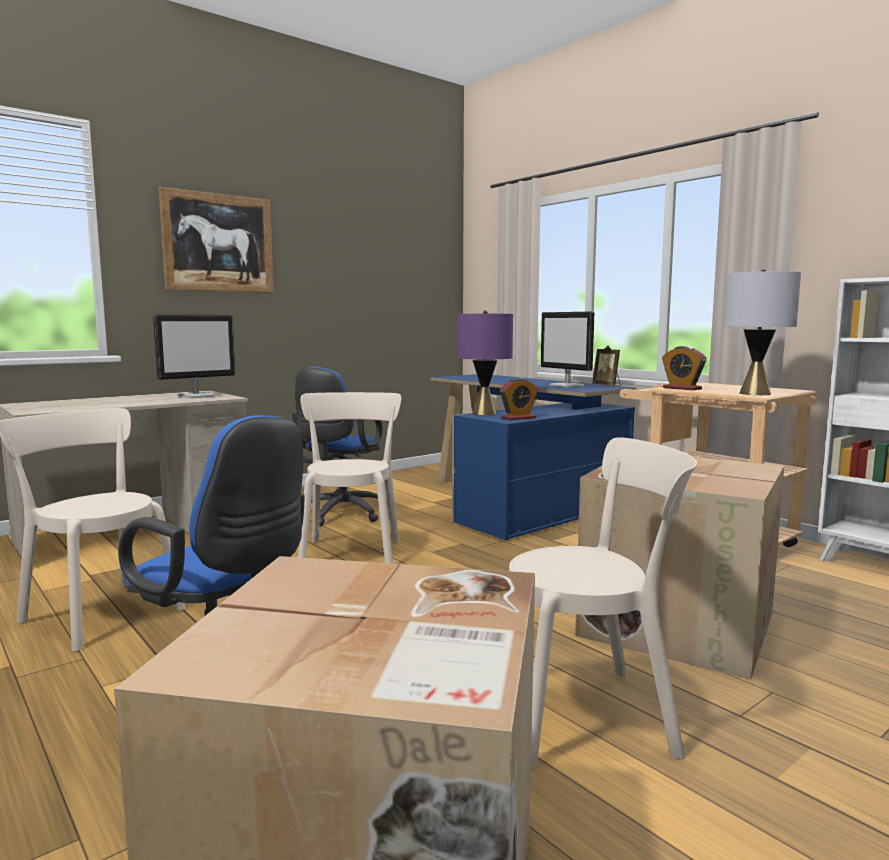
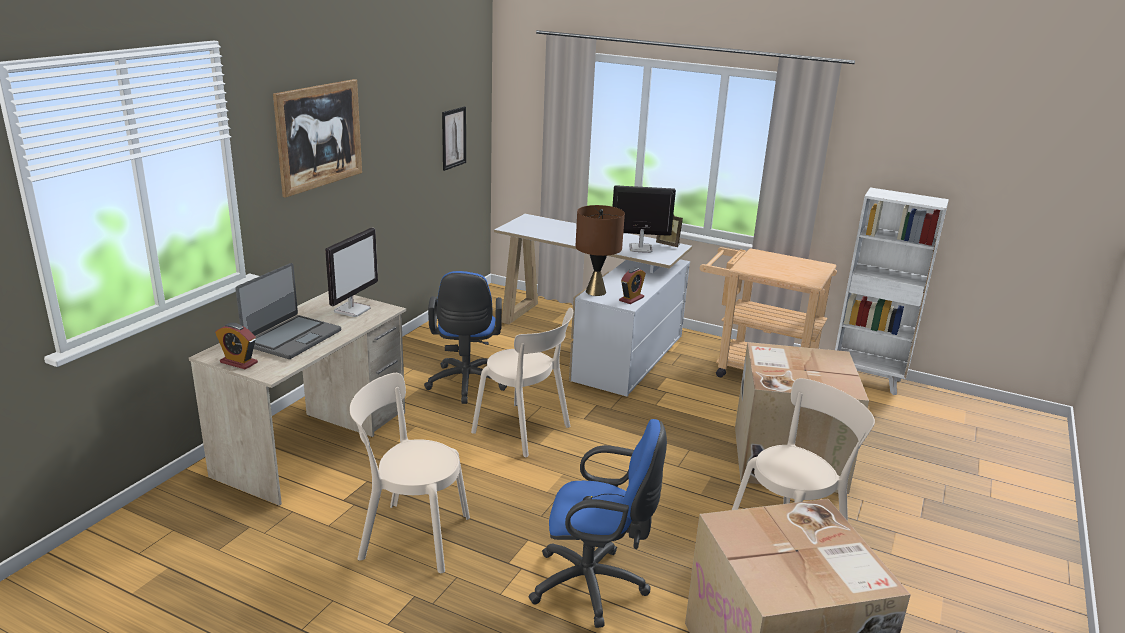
camera: 25 degrees left, 15 degrees up
beige chair [298,392,401,564] -> beige chair turned 150 degrees clockwise [471,307,573,458]
blue desk [431,374,636,540] -> white desk [494,214,692,396]
purple table lamp [458,310,513,415] -> brown table lamp [575,205,625,296]
monitor [541,312,594,388] -> monitor turned 150 degrees clockwise [612,185,676,253]
alarm clock [662,346,706,390] -> alarm clock moved to [215,323,258,370]
grey table lamp [725,269,801,395] -> none
none -> laptop [235,263,341,359]
none -> picture [442,106,466,171]

